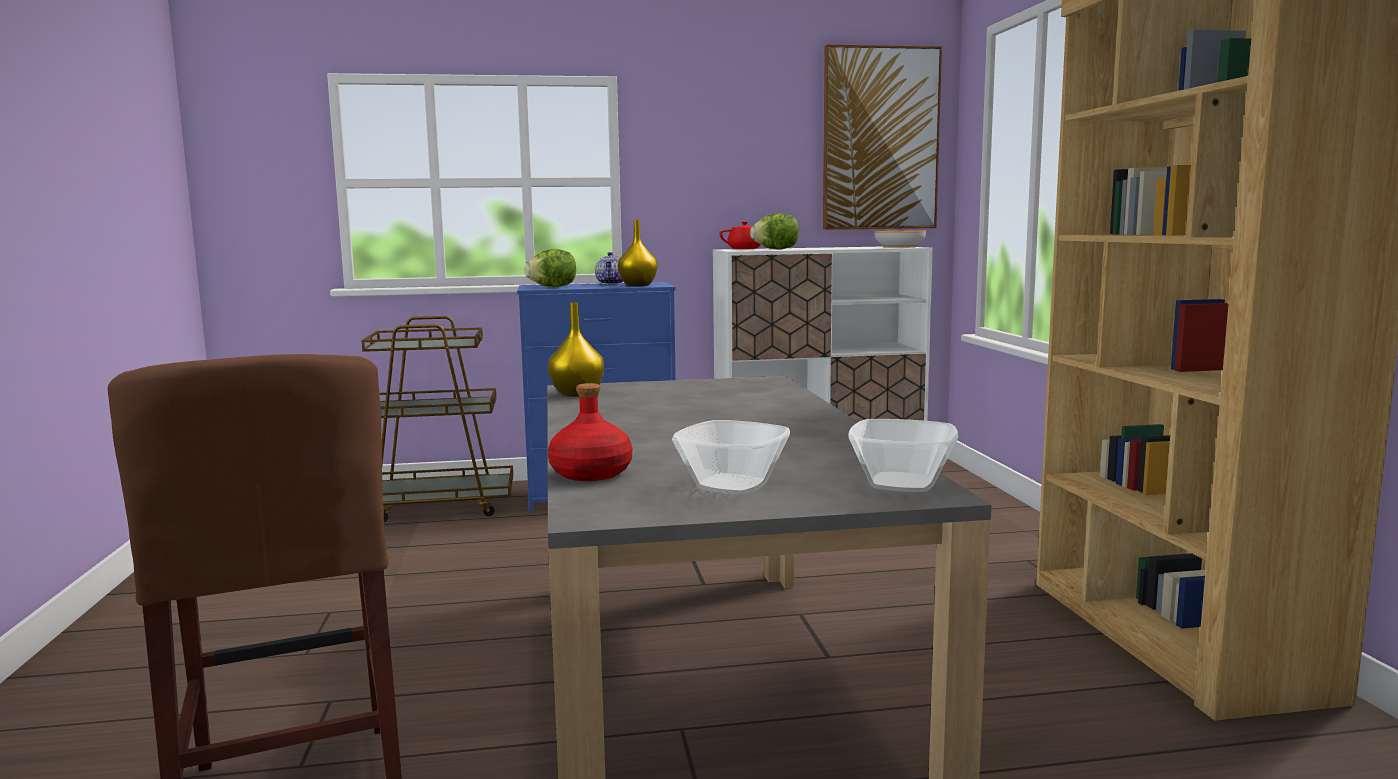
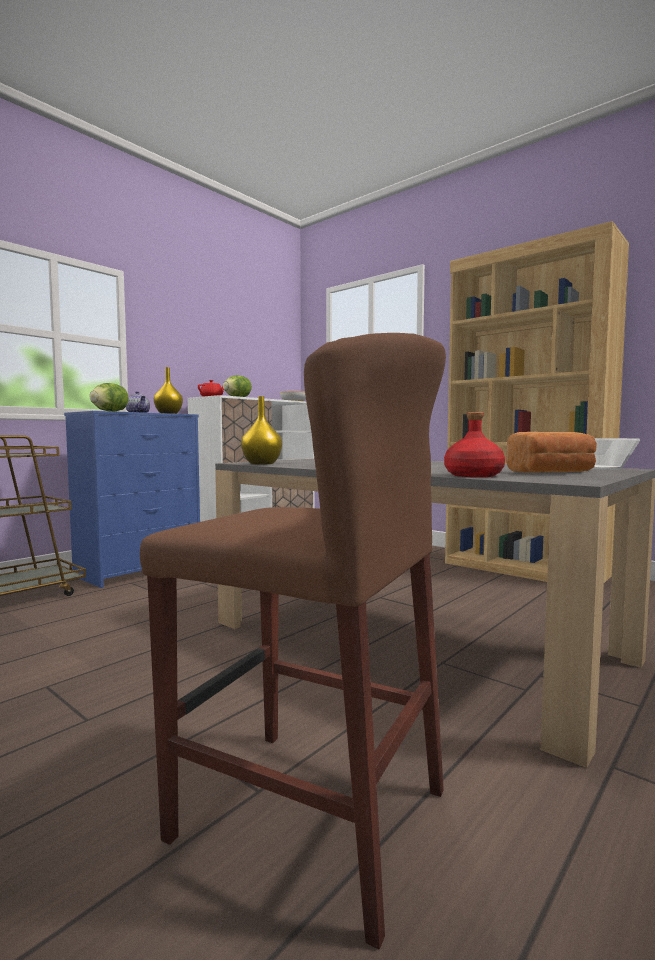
camera: 40 degrees left, 5 degrees down
bowl [672,420,790,495] -> bread [506,432,597,472]
picture [823,45,942,230] -> none

